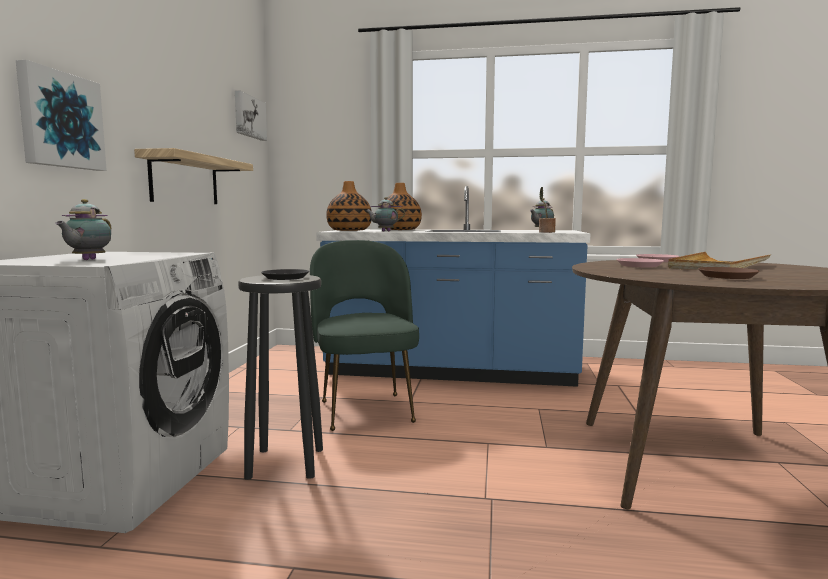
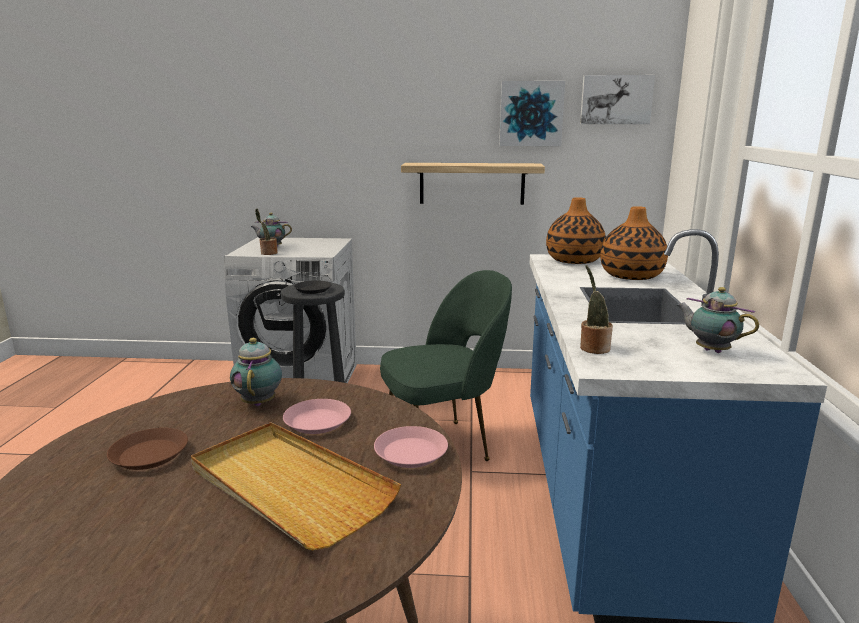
camera: 85 degrees right, 10 degrees up
picture [16,60,107,171] -> picture moved to [499,81,565,146]
teapot [366,197,405,232] -> teapot moved to [230,338,282,406]
none -> potted plant [255,209,278,255]

